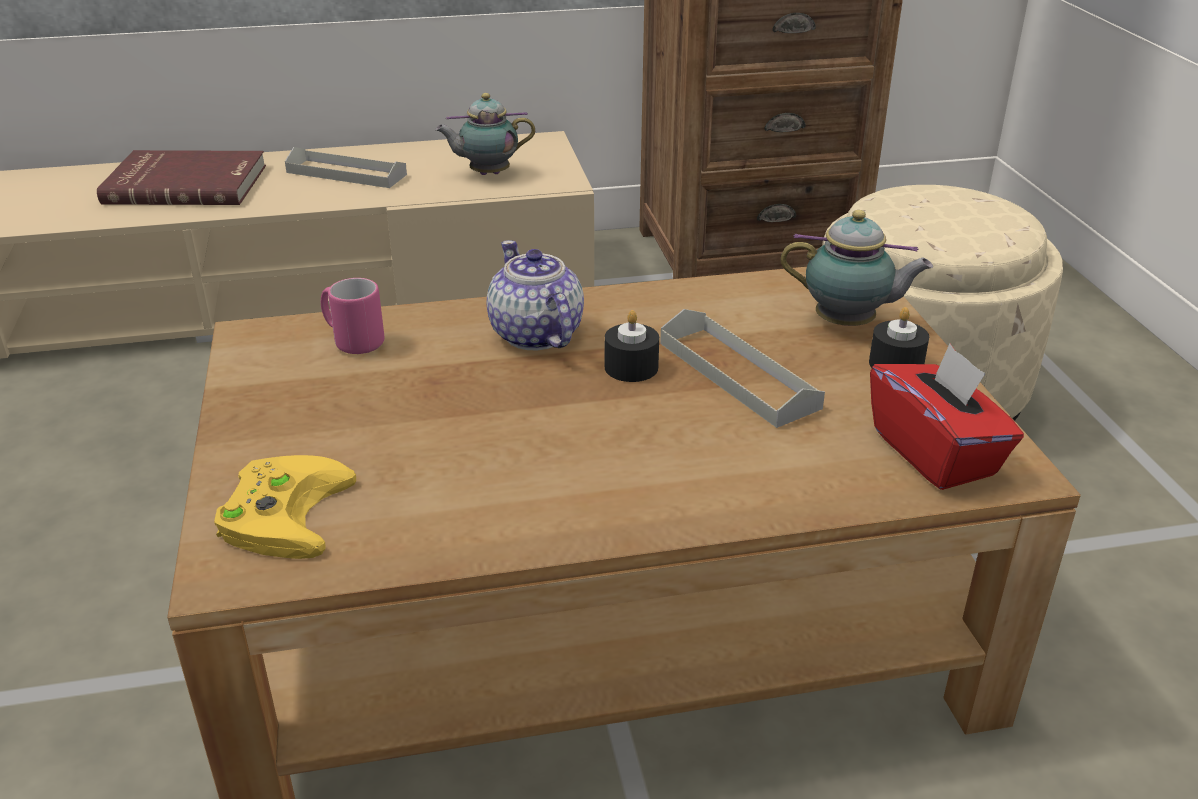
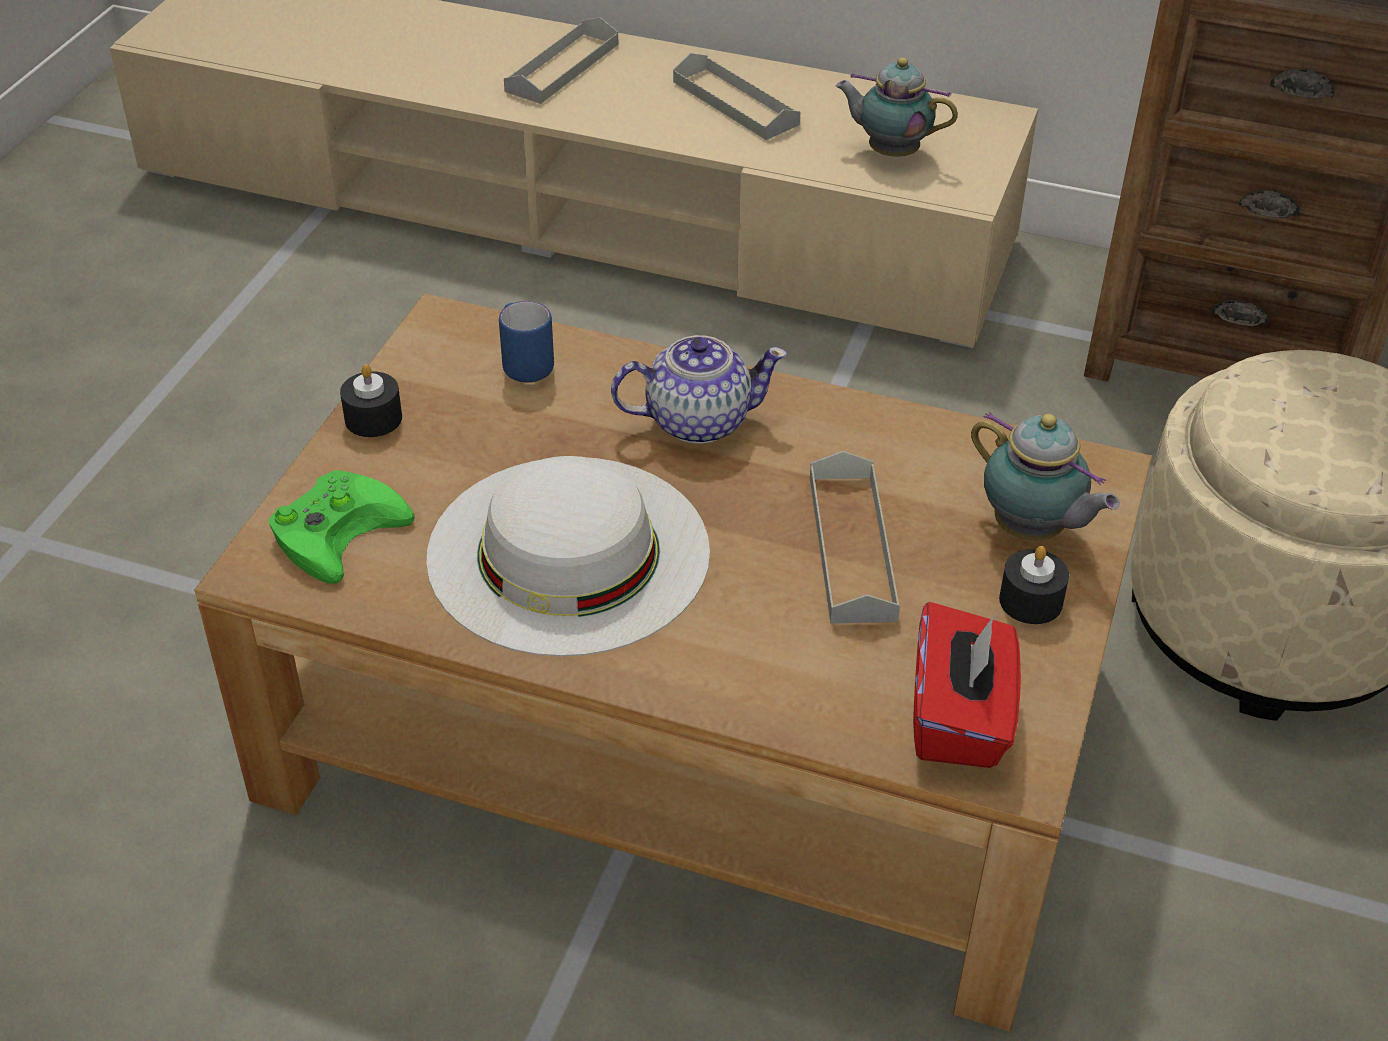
camera: 30 degrees right, 10 degrees up
red book [97,150,266,205] -> grey tray [504,17,618,104]
yellow game controller [214,455,356,559] -> green game controller [268,470,415,584]
pink mug [321,278,384,354] -> blue mug [499,301,554,382]
teapot [487,240,584,350] -> teapot turned 75 degrees clockwise [611,335,787,444]
black candle [605,310,659,382] -> black candle moved to [340,364,402,437]
none -> white hat [426,456,710,657]

